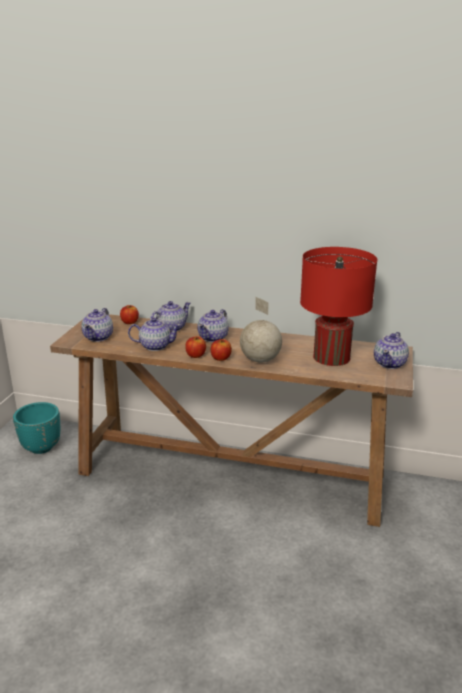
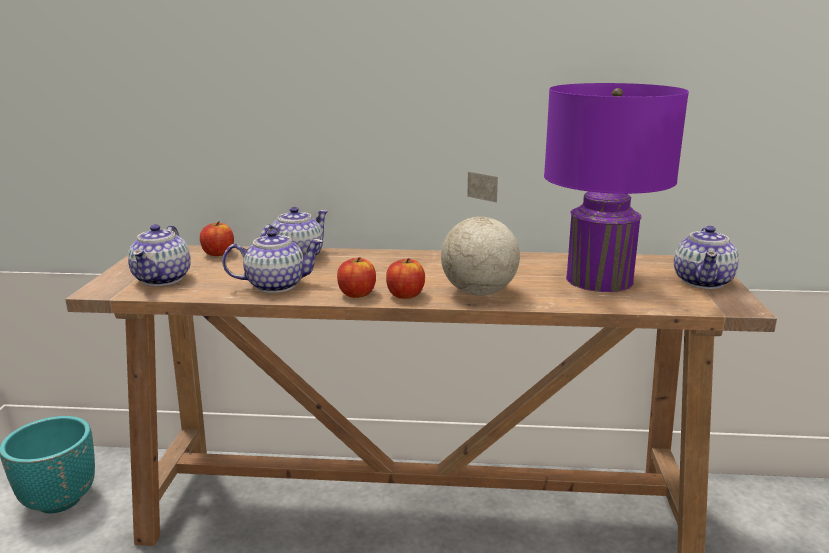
camera: 10 degrees left, 5 degrees down
teapot [197,309,229,342] -> none
red table lamp [300,247,377,366] -> purple table lamp [544,83,689,292]

